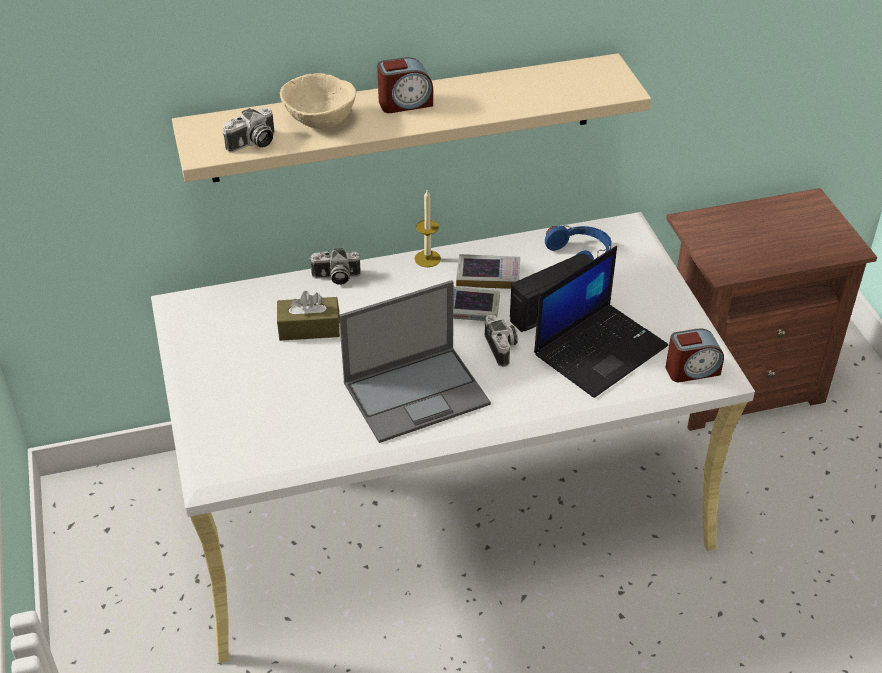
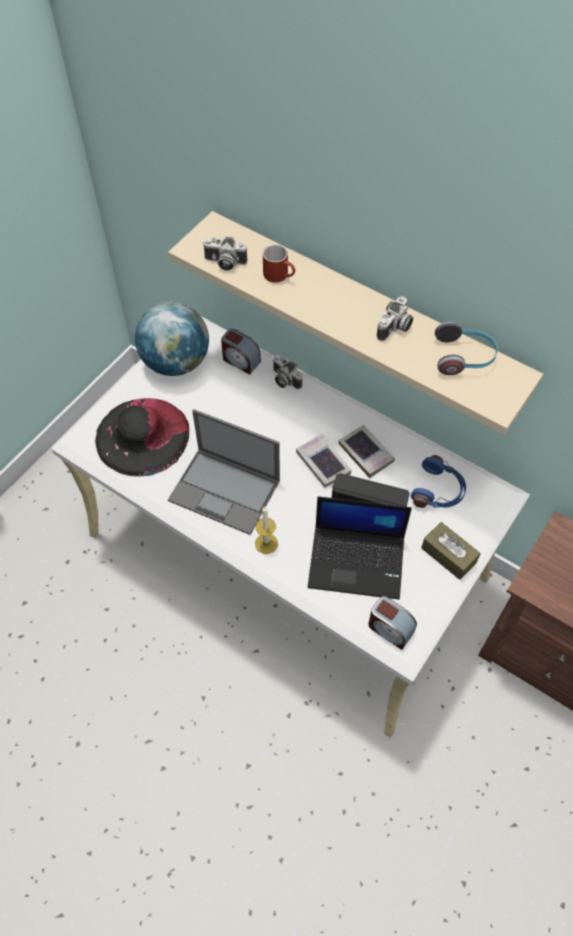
camera: 50 degrees right, 15 degrees up
brown tissue box [277,291,340,341] -> brown tissue box moved to [421,522,481,580]
beige bowl [280,73,356,129] -> red mug [263,244,295,283]
alarm clock [377,57,433,113] -> alarm clock moved to [221,329,261,375]
candle [414,190,441,267] -> candle moved to [255,507,278,554]
camera [484,315,518,367] -> camera moved to [376,296,413,341]
none -> black hat [95,398,189,477]
none -> globe [135,302,209,376]
none -> headphones [435,322,498,375]

